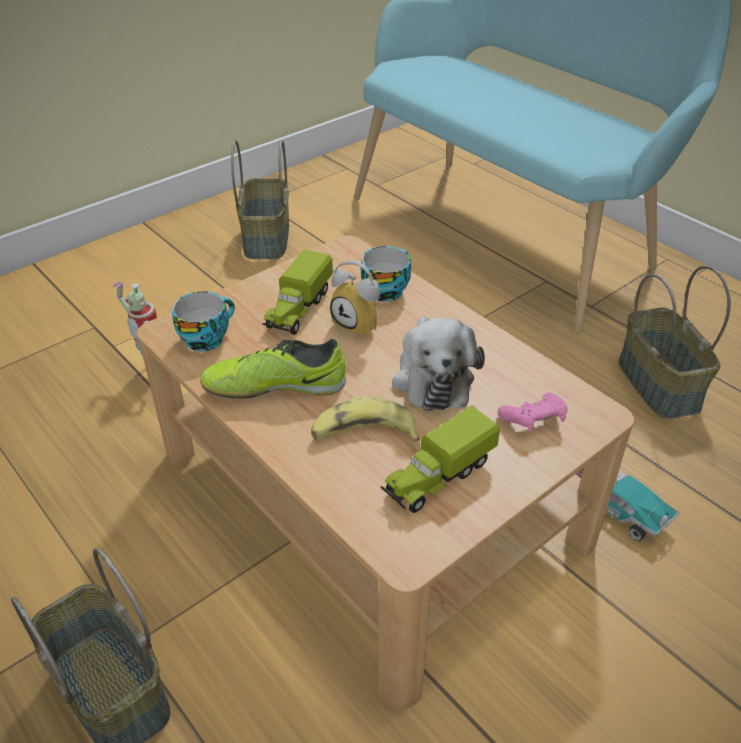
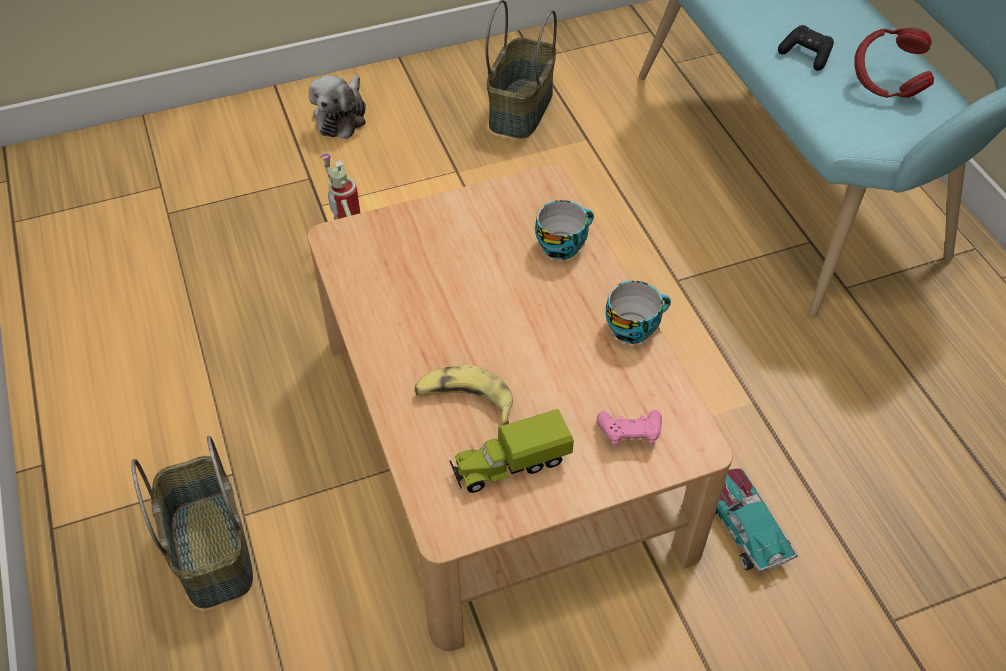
camera: 20 degrees right, 10 degrees up
cup [172,291,235,351] -> cup moved to [606,281,671,344]
shoe [200,338,346,399] -> none
toy truck [262,249,333,335] -> none
alarm clock [330,260,380,338] -> none
plush toy [392,317,485,411] -> plush toy moved to [309,75,366,139]
basket [619,266,731,419] -> none
none -> black game controller [778,25,834,71]
none -> red headphones [855,27,934,98]

